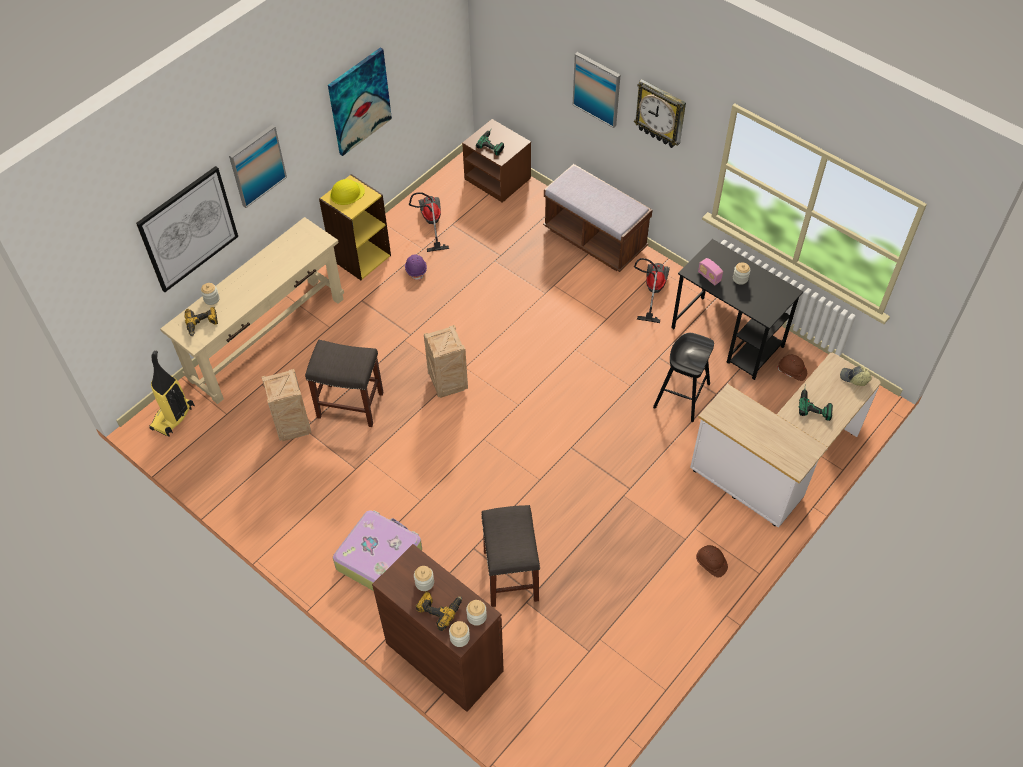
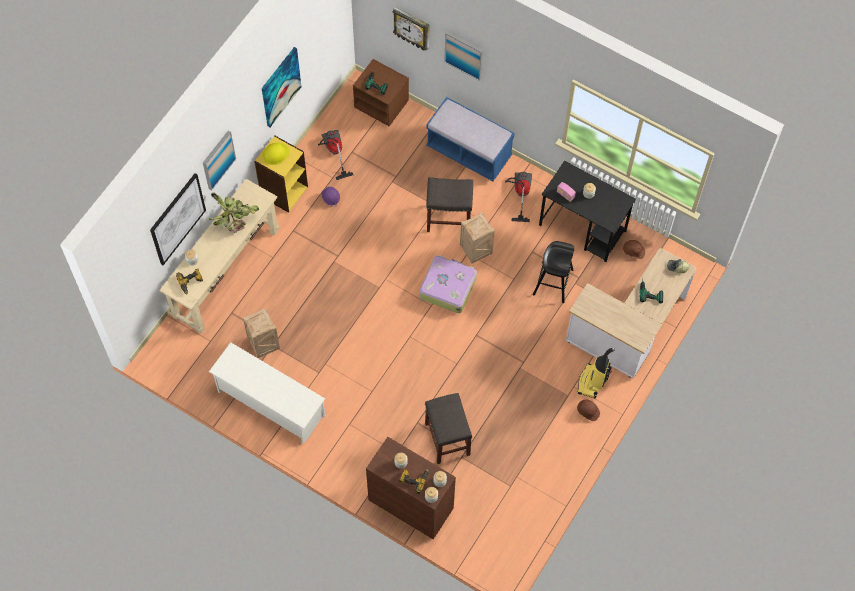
camera: 10 degrees left, 10 degrees up
vacuum cleaner [149,350,195,437] -> vacuum cleaner moved to [578,347,615,398]
grey stool [305,340,383,427] -> grey stool moved to [426,177,473,232]
suitcase [333,510,422,591] -> suitcase moved to [419,255,477,313]
crate [424,325,468,398] -> crate moved to [460,212,495,263]
brown bench [543,164,652,272] -> blue bench [426,97,515,181]
wall clock [634,79,686,148] -> wall clock moved to [392,7,430,51]
none -> potted plant [209,192,259,233]
none -> white shoe rack [209,342,325,444]

